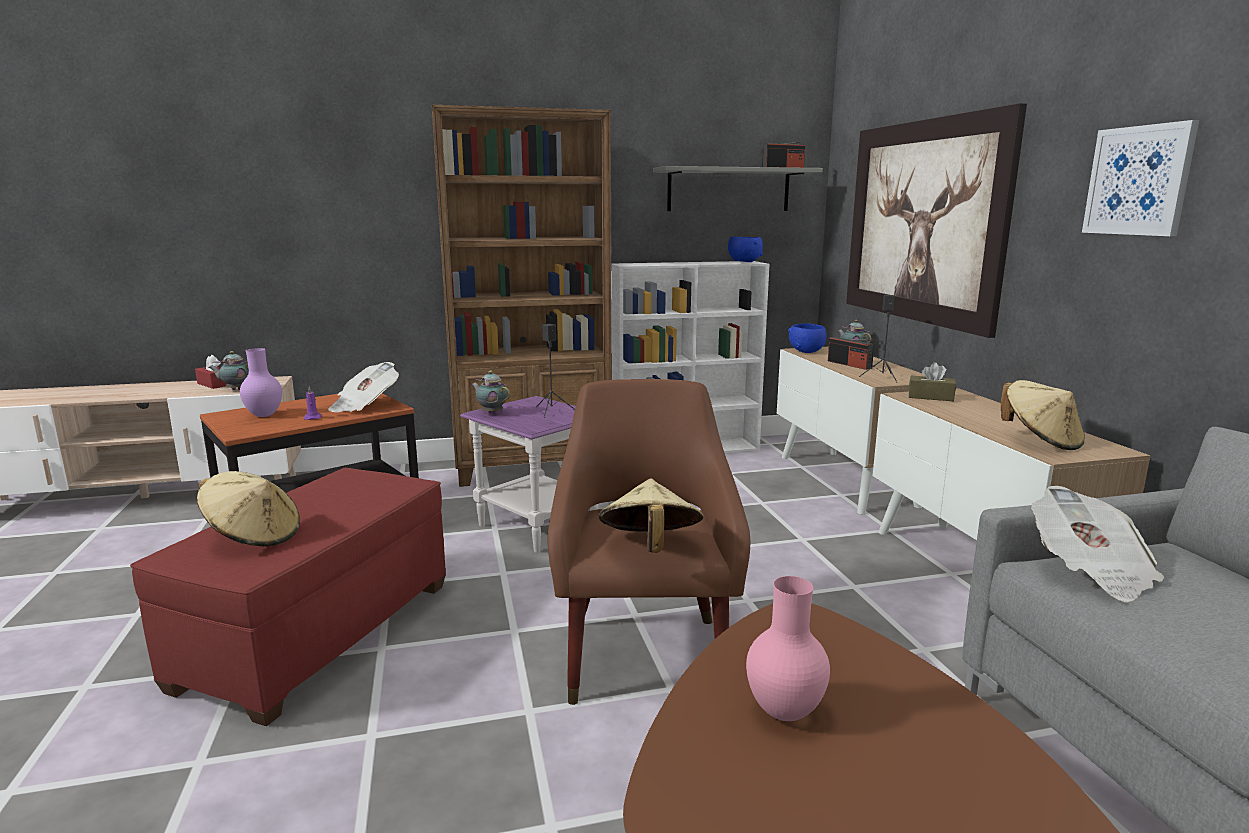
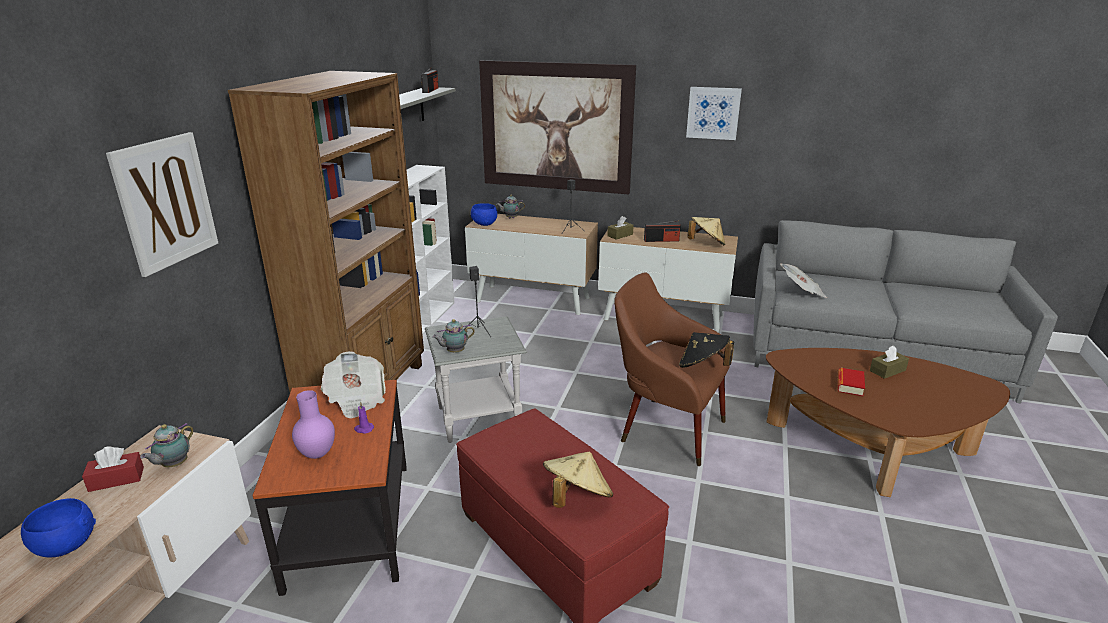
camera: 60 degrees left, 10 degrees up
purple side table [460,396,599,553] -> grey side table [425,317,527,443]
beige hat [599,479,703,553] -> black hat [679,332,734,368]
blue bowl [728,237,763,262] -> blue bowl moved to [21,498,96,558]
pink vase [746,576,830,721] -> book [838,368,865,396]
radio [828,337,874,370] -> radio moved to [644,220,681,242]
none -> picture [106,132,218,277]
none -> brown tissue box [870,346,909,379]

